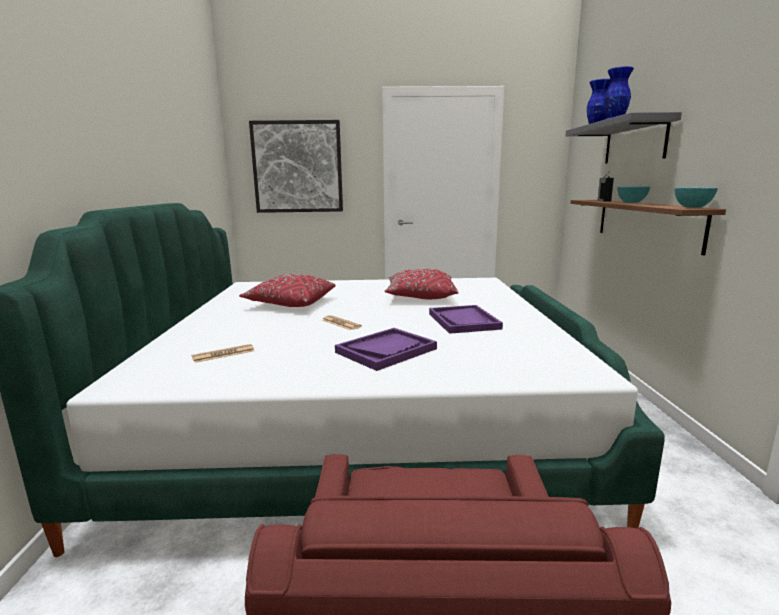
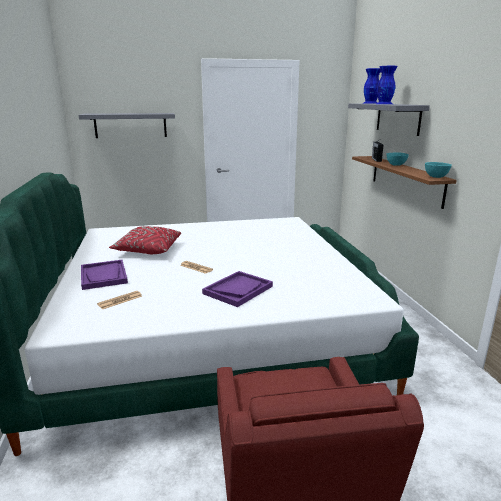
camera: 10 degrees left, 5 degrees up
picture [249,120,343,213] -> grey shelf [78,113,175,138]
red pillow [385,269,459,299] -> none
purple tray [429,305,503,334] -> purple tray moved to [81,260,128,290]

